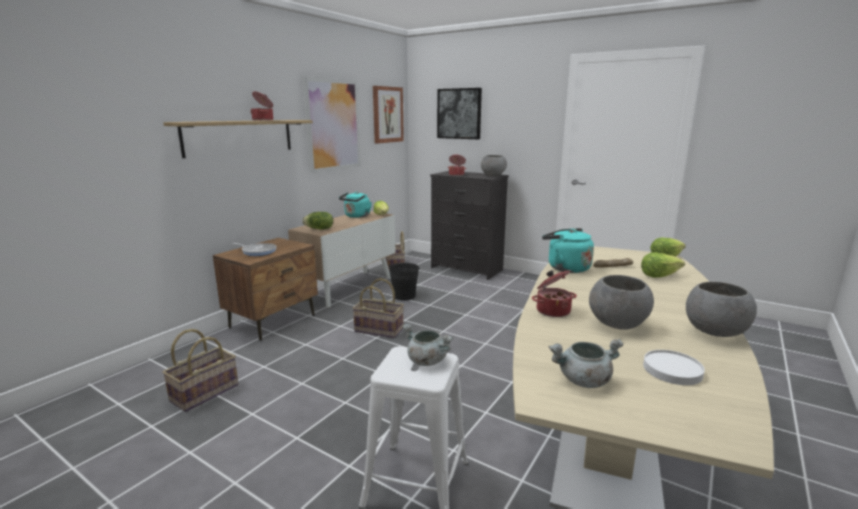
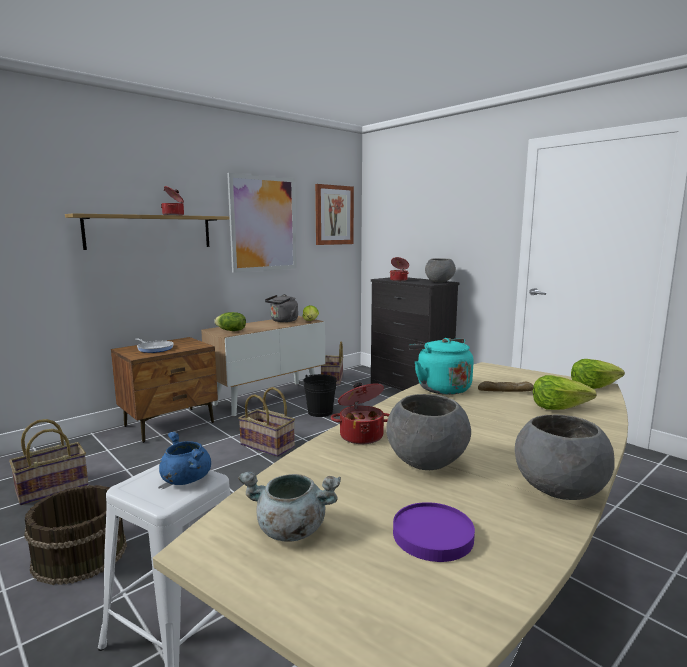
camera: 15 degrees right, 5 degrees down
turquoise kettle [339,192,372,218] -> grey kettle [265,294,298,322]
grey cooking pot [402,324,454,366] -> blue cooking pot [159,432,211,485]
picture [437,88,482,139] -> none
white plate [643,350,705,385] -> purple plate [393,502,475,562]
none -> brown bucket [24,485,127,585]

